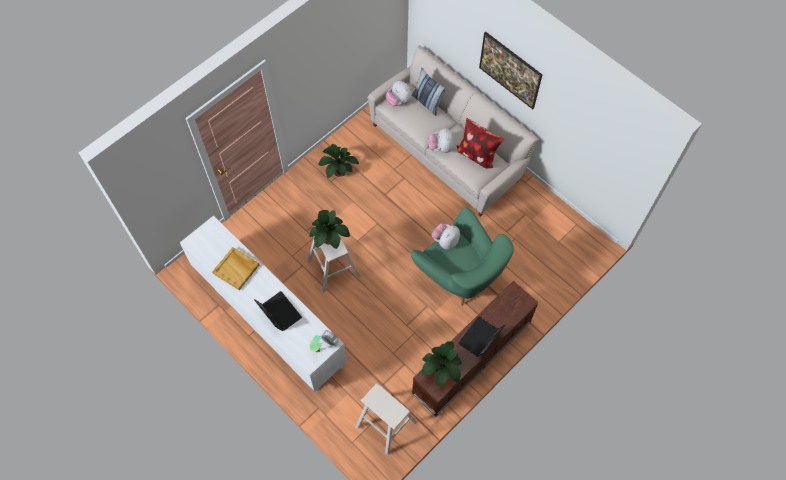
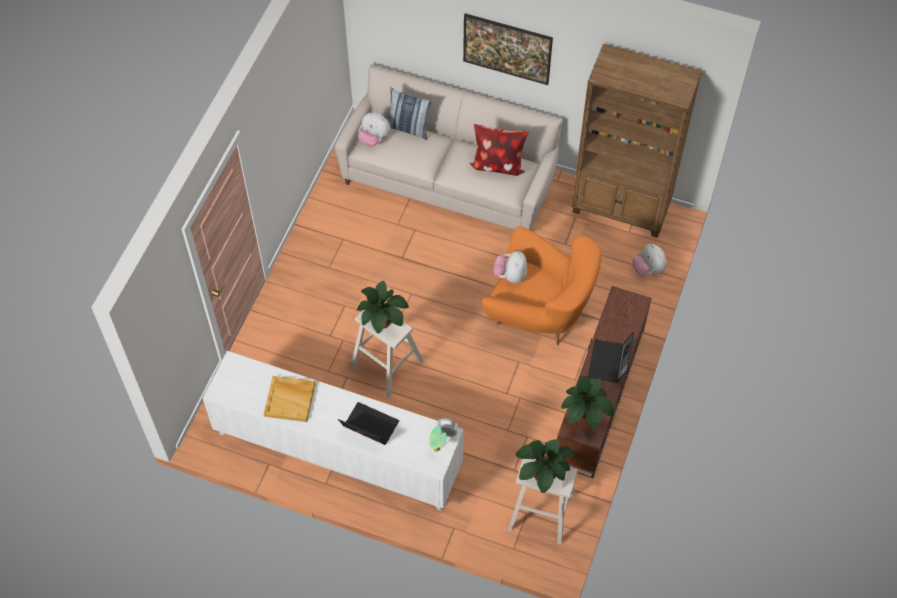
camera: 25 degrees left, 5 degrees down
potted plant [318,144,359,178] -> potted plant moved to [515,439,575,493]
green armchair [411,207,514,306] -> orange armchair [482,227,601,346]
plush toy [428,128,454,153] -> plush toy moved to [632,244,667,276]
none -> brown bookcase [572,44,702,238]

